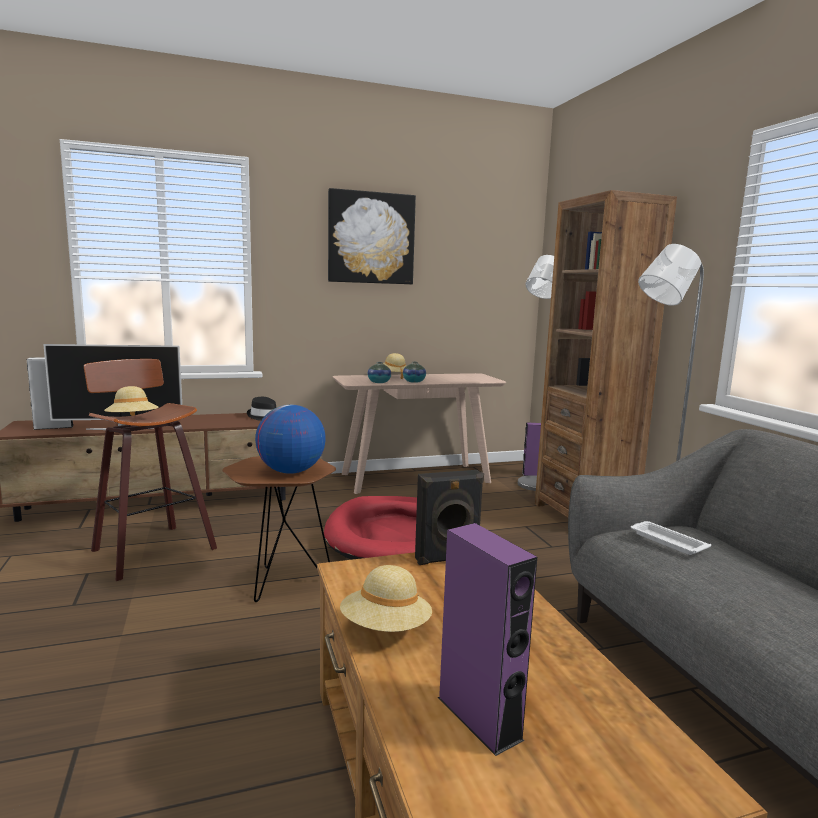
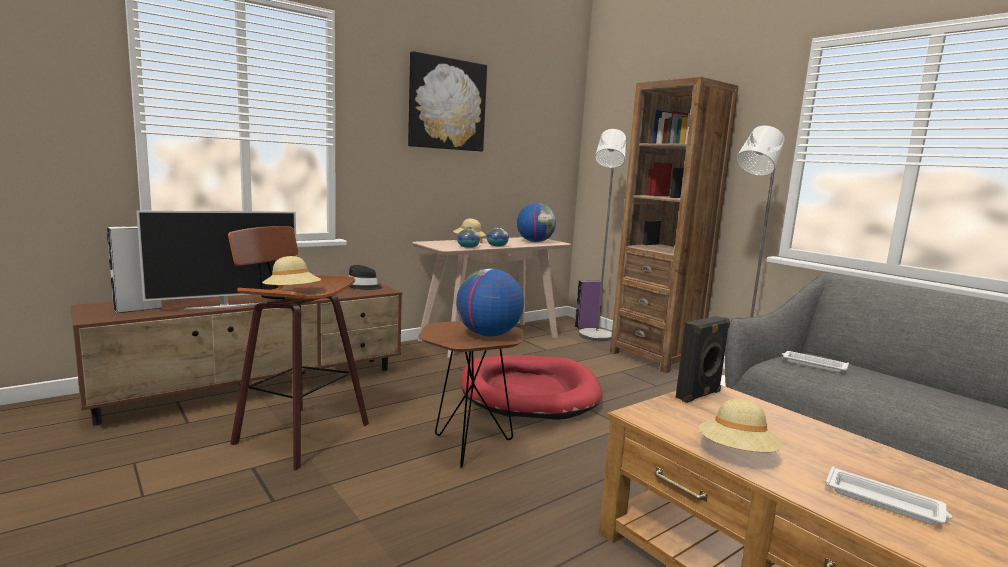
camera: 20 degrees left, 0 degrees up
purple speaker [437,523,537,756] -> white tray [826,467,953,525]
none -> globe [517,203,556,242]

